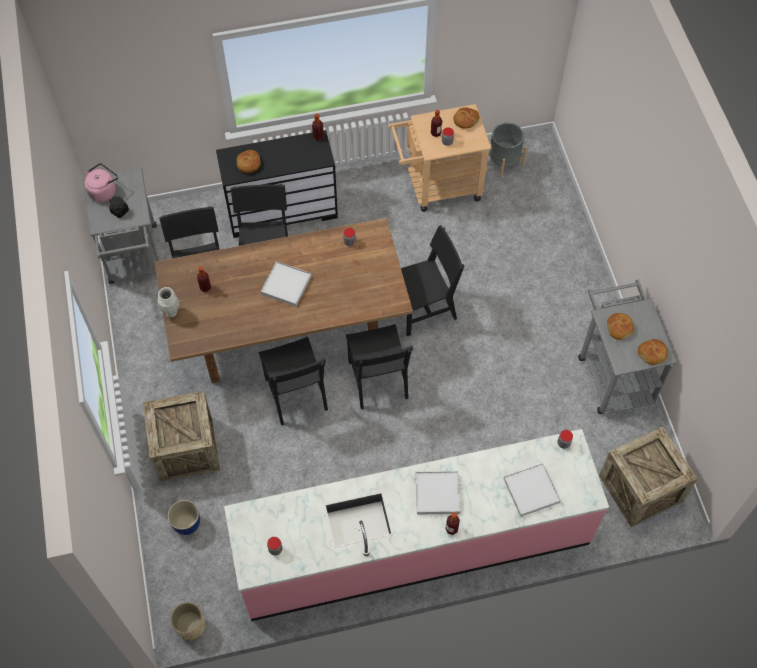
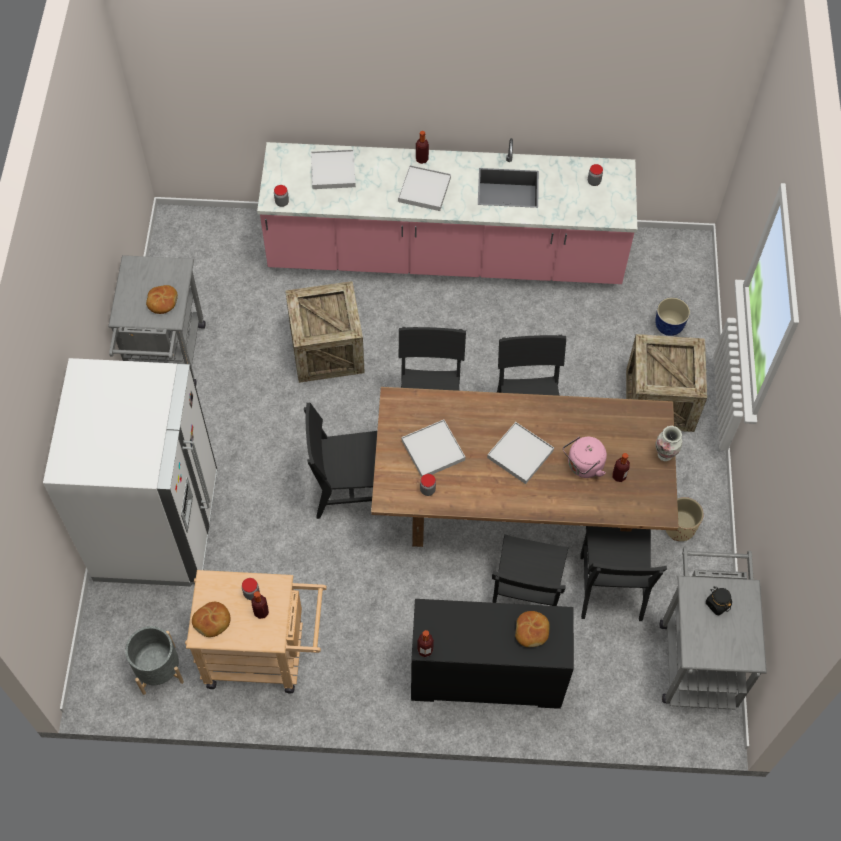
camera: 165 degrees left, 0 degrees up
pink kettle [84,163,118,202] -> pink kettle moved to [563,436,607,478]
beige planter [170,602,205,640] -> beige planter moved to [666,497,704,541]
crate [599,427,698,527] -> crate moved to [285,281,365,383]
bread [638,339,668,365] -> none
none -> white fridge [43,358,217,586]
none -> white tray [402,420,465,477]

